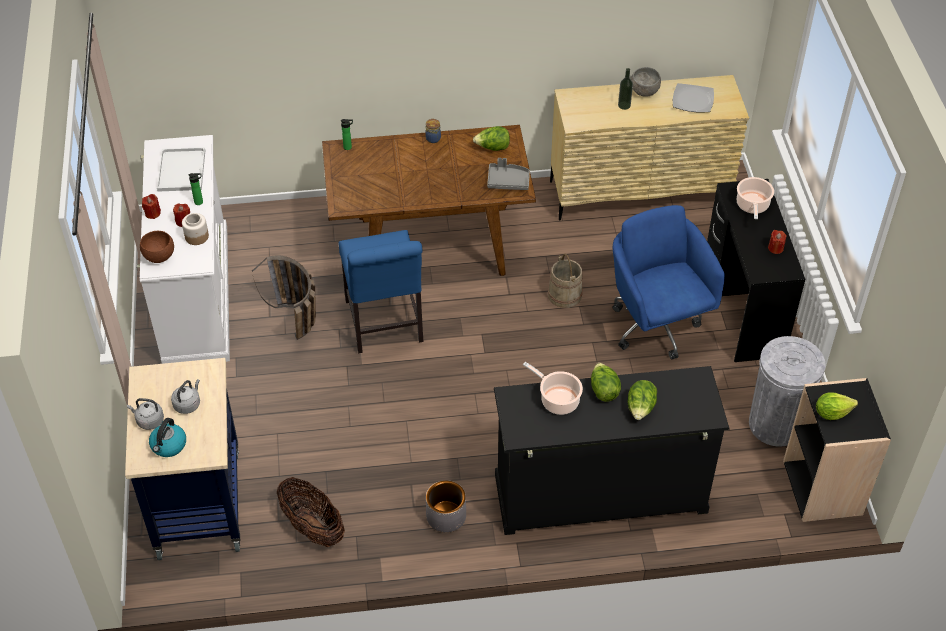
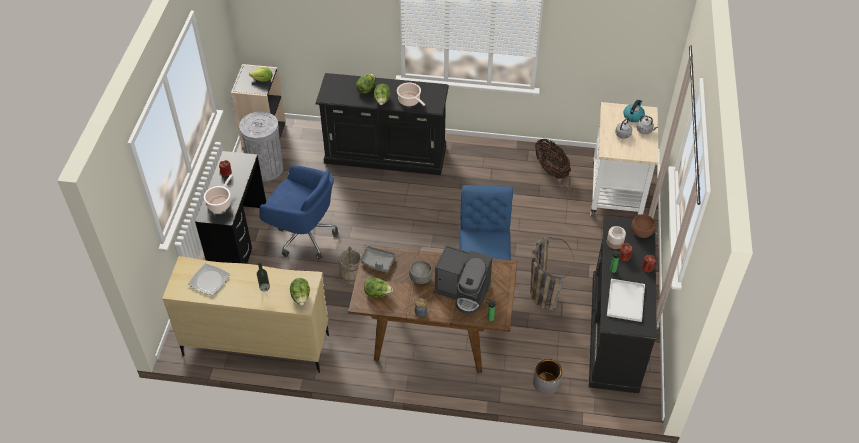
camera: 165 degrees left, 0 degrees up
blue cart [125,358,240,560] -> white cart [590,102,659,216]
white cabinet [136,135,230,364] -> black cabinet [589,215,659,393]
grey planter [426,480,466,532] -> grey planter moved to [533,359,563,395]
blue office chair [613,205,725,360] -> blue office chair turned 60 degrees counterclockwise [260,165,338,260]
grey bowl [631,67,661,97] -> grey bowl moved to [409,260,433,284]
none -> lettuce [290,278,310,306]
none -> coffee machine [433,245,492,314]

